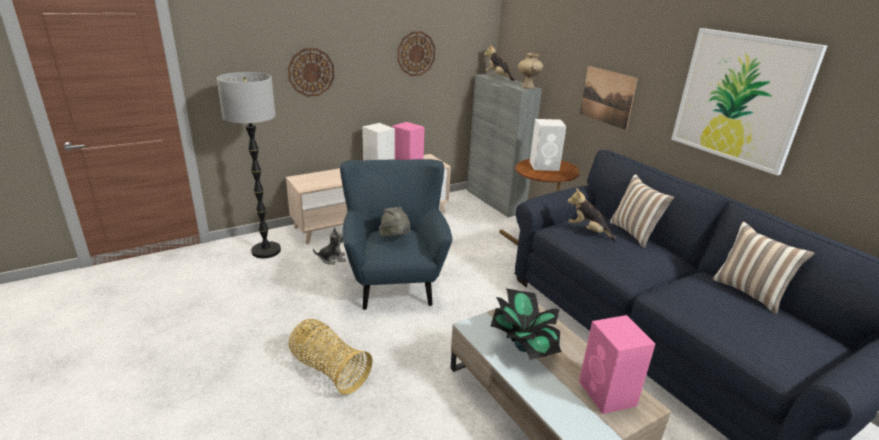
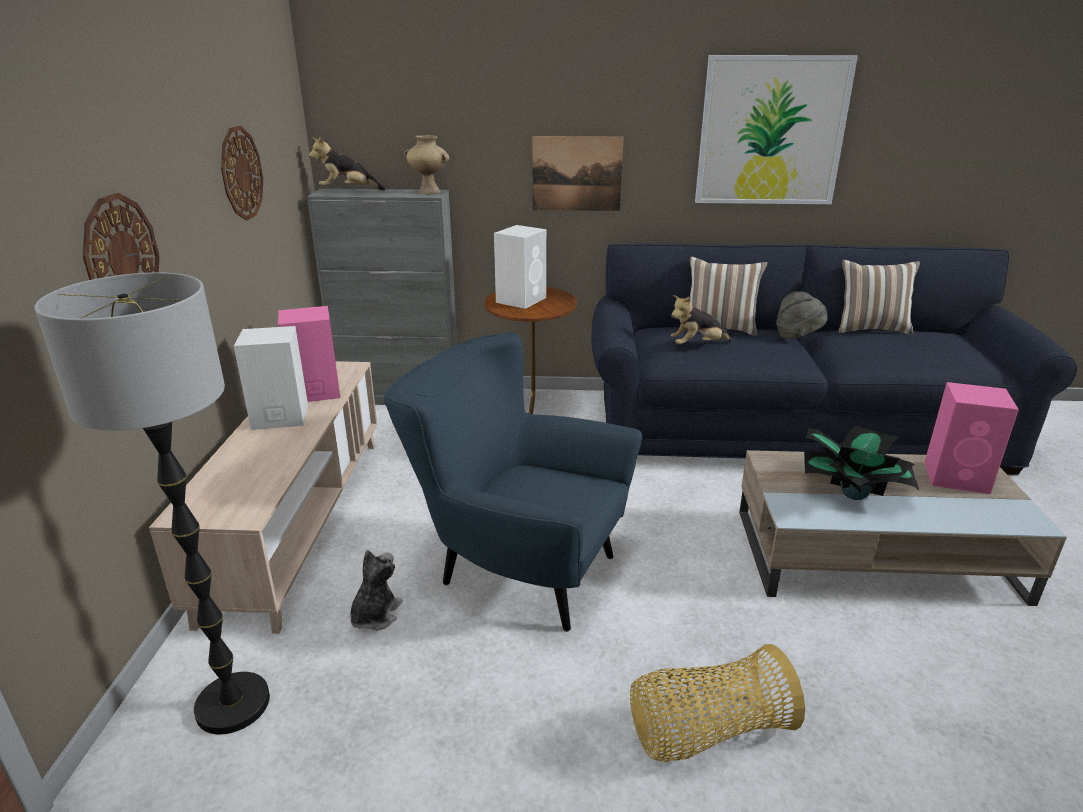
camera: 55 degrees left, 0 degrees up
grey hat [379,206,410,237] -> grey hat moved to [776,291,828,339]

